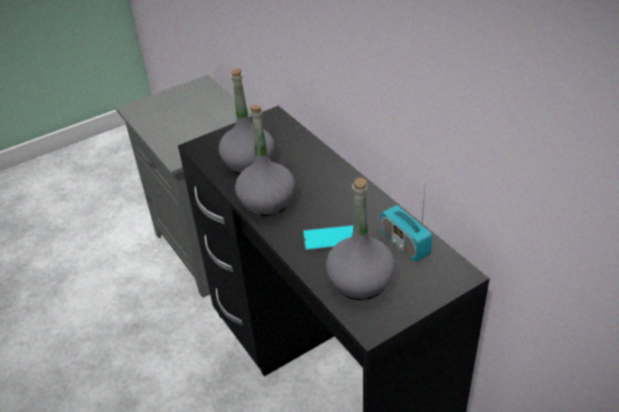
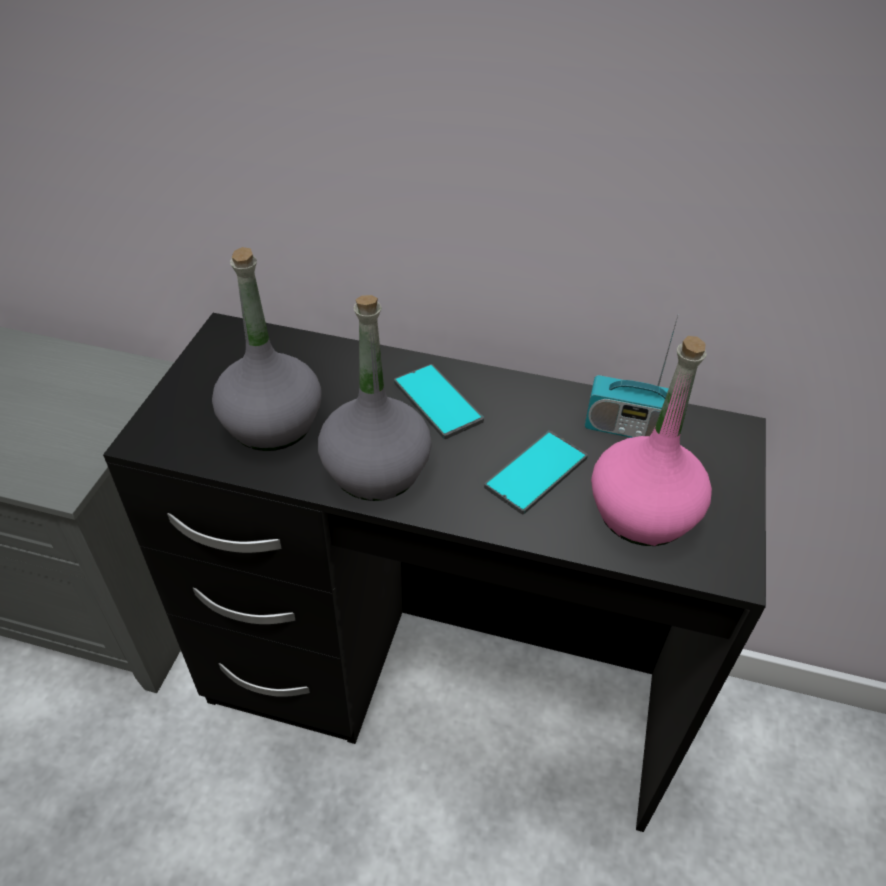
camera: 45 degrees left, 5 degrees up
grey bottle [326,177,395,300] -> pink bottle [591,336,712,546]
none -> phone [394,364,484,439]

